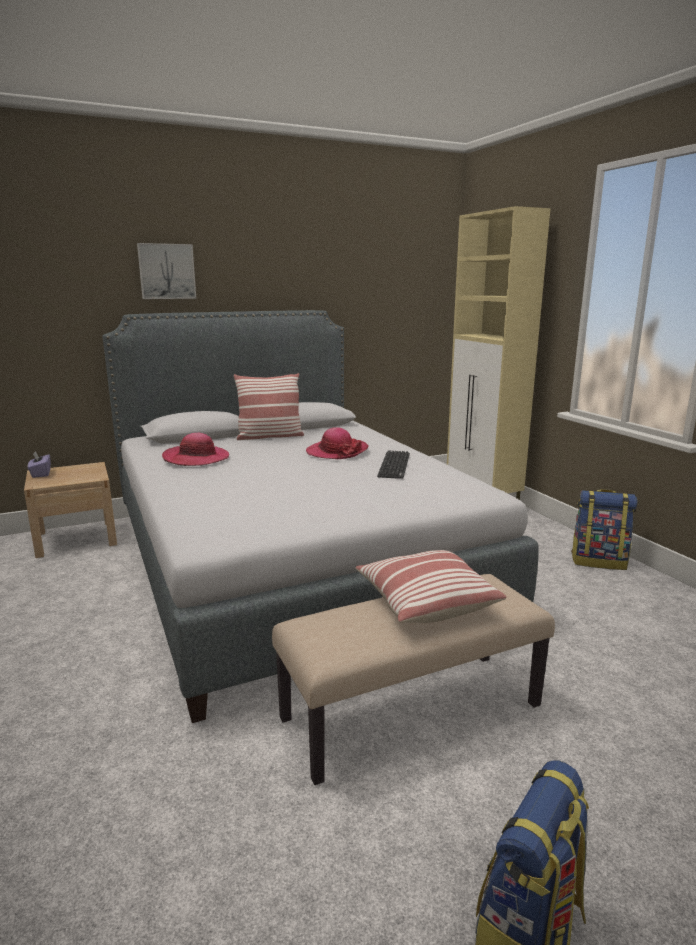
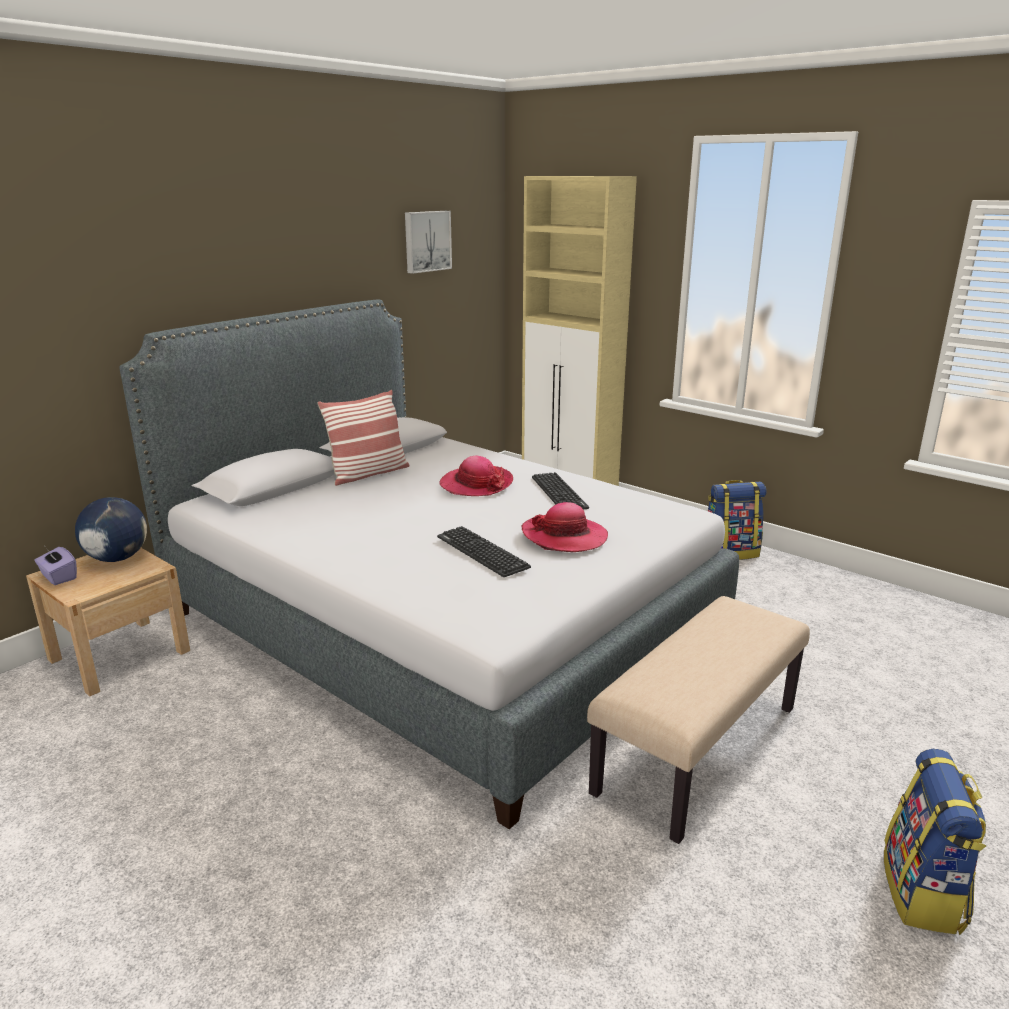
camera: 25 degrees left, 5 degrees up
picture [137,243,196,299] -> picture moved to [405,211,452,274]
hat [162,433,229,466] -> hat moved to [521,502,608,552]
pillow [355,550,506,623] -> none
none -> globe [75,497,147,562]
none -> keyboard [437,526,531,577]

